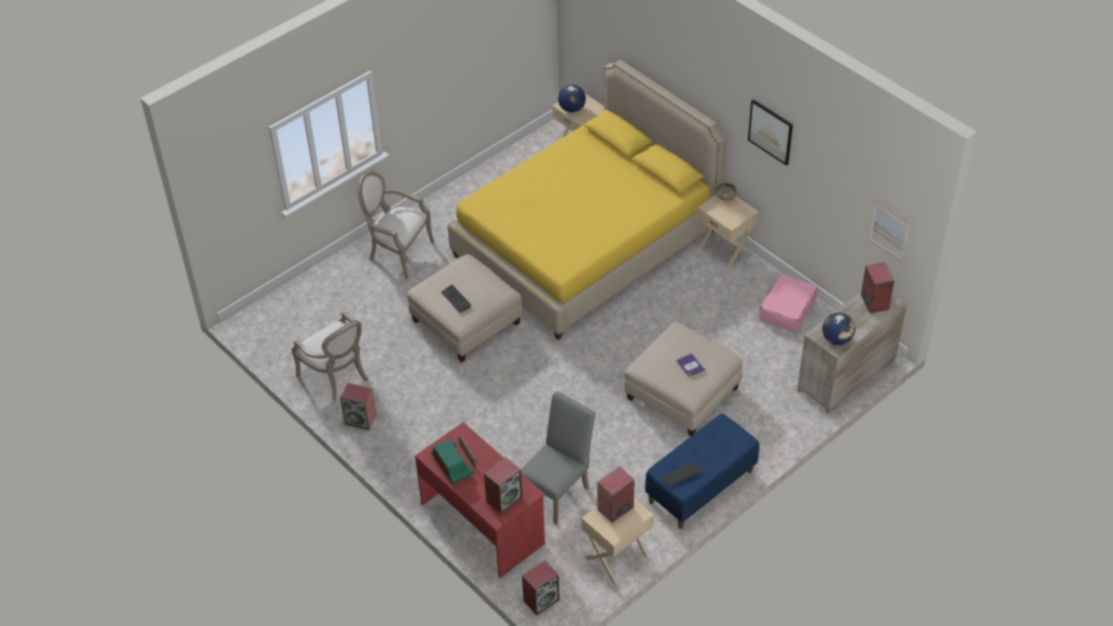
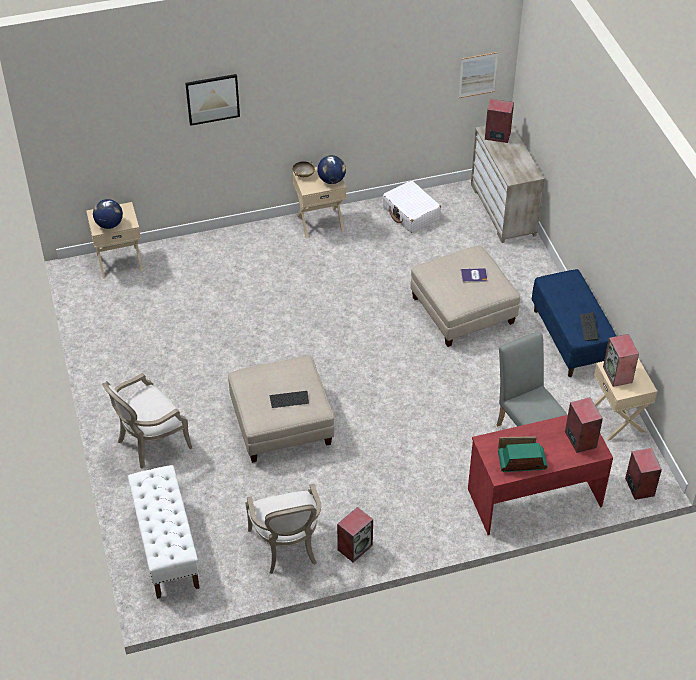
camera: 65 degrees left, 0 degrees up
armchair [291,311,369,401] -> armchair turned 90 degrees clockwise [245,484,321,574]
yellow bed [447,60,726,340] -> none
picture [748,99,793,166] -> picture moved to [185,74,240,126]
pink suitcase [759,274,818,333] -> white suitcase [382,180,441,233]
globe [822,313,855,345] -> globe moved to [317,155,346,184]
none -> white bench [128,465,199,599]

